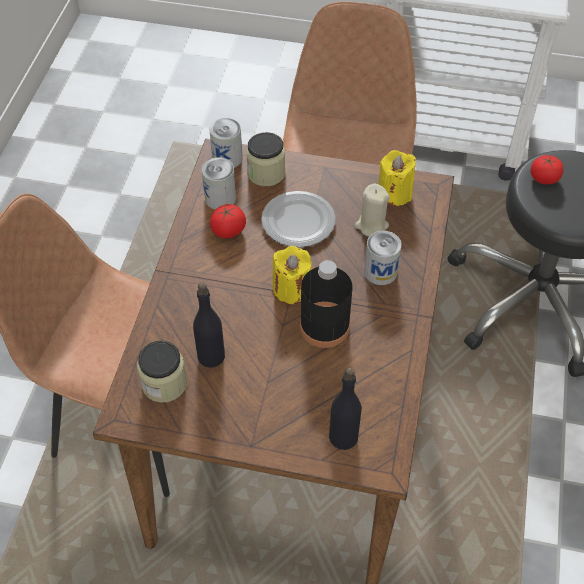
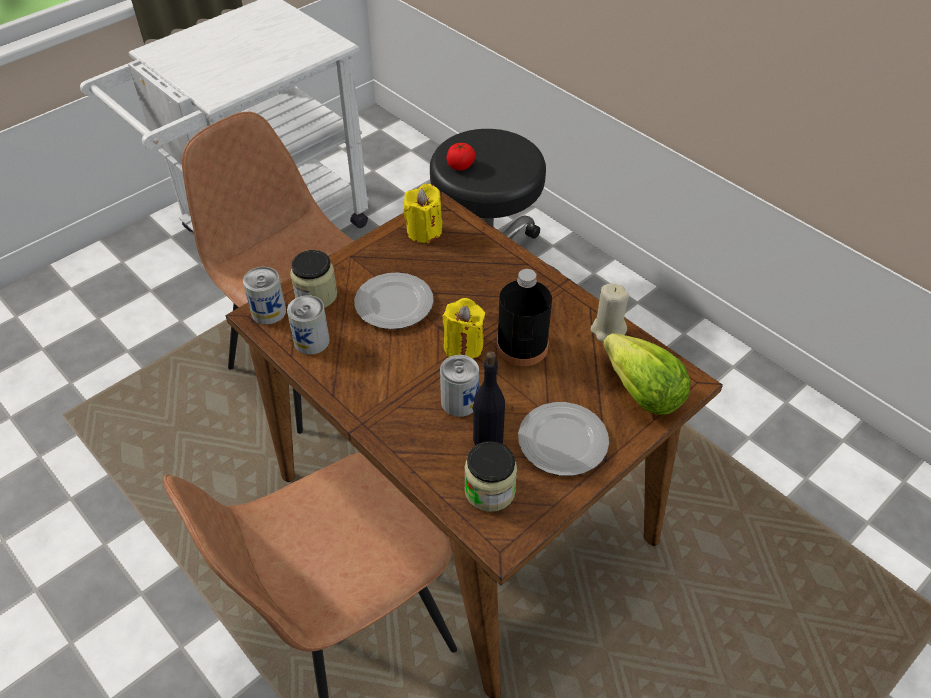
camera: 55 degrees left, 5 degrees down
tomato [210,204,246,238] -> none
black bottle [329,367,362,450] -> lettuce [603,333,691,415]
beige candle [355,184,390,237] -> beige candle moved to [591,283,629,341]
can [364,231,401,285] -> can moved to [440,355,479,417]
none -> plate [518,402,609,476]

